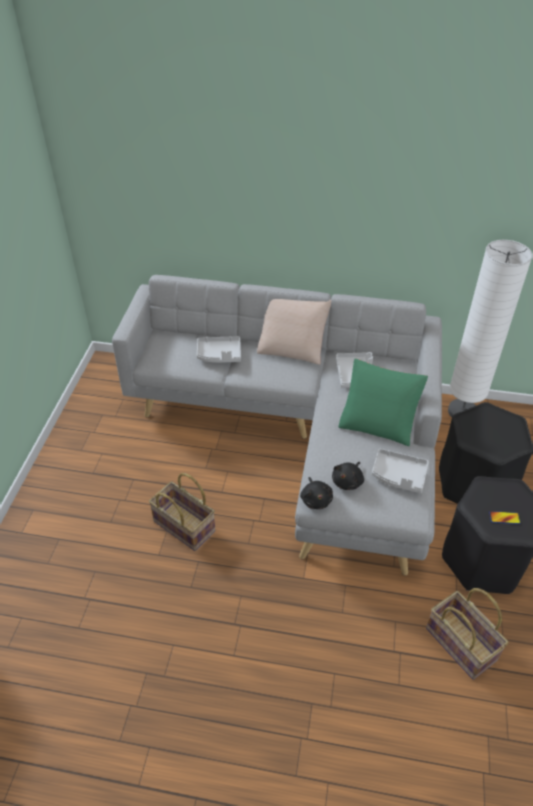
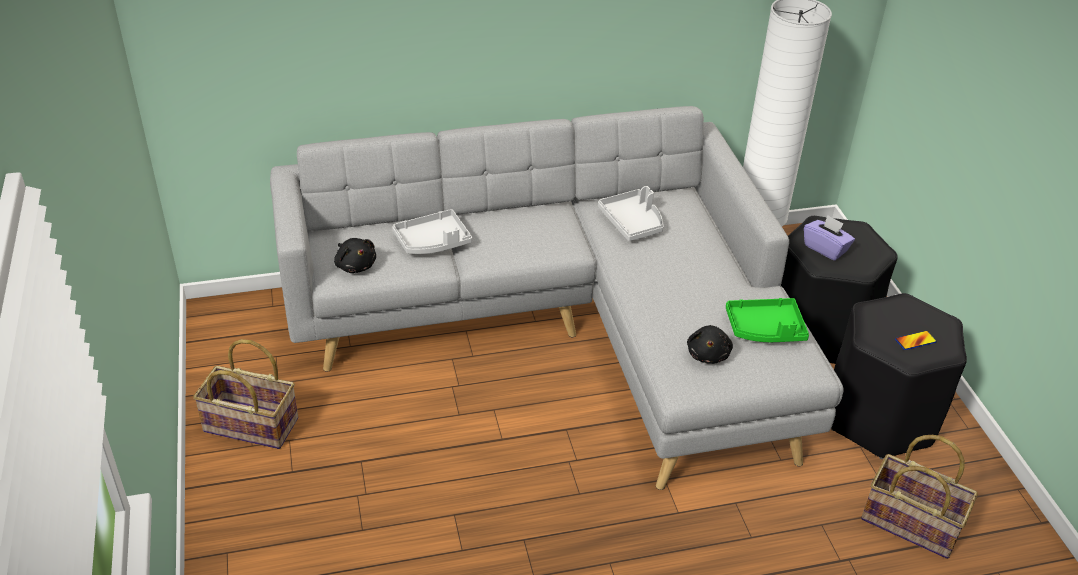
camera: 25 degrees left, 5 degrees down
basket [149,473,215,551] -> basket moved to [193,339,298,449]
beige pillow [257,299,331,365] -> none
black plush toy [300,477,333,509] -> black plush toy moved to [334,238,376,273]
green pillow [338,359,428,446] -> none
grey tray [372,449,429,493] -> green tray [726,298,809,342]
none -> purple tissue box [804,215,855,261]

